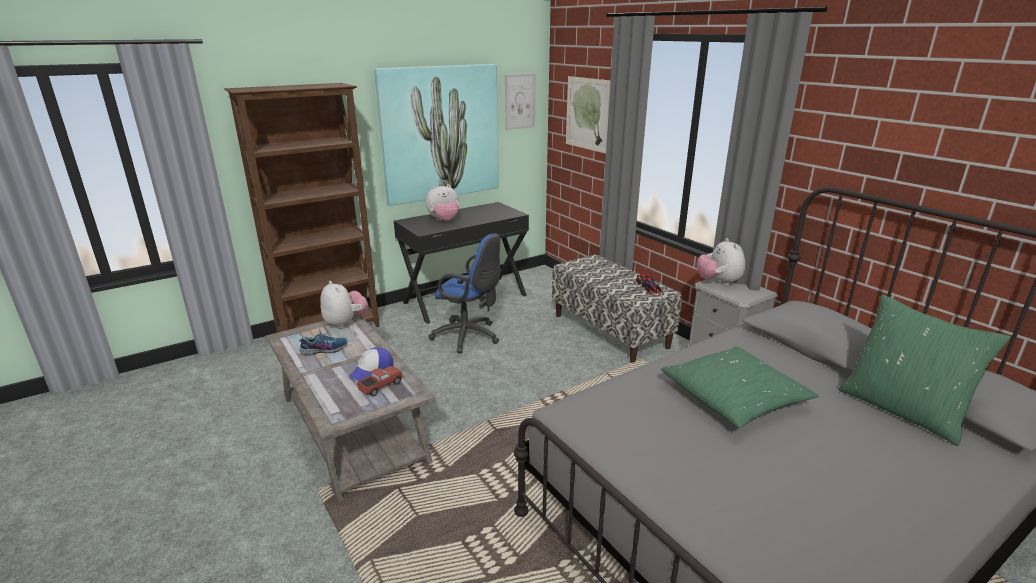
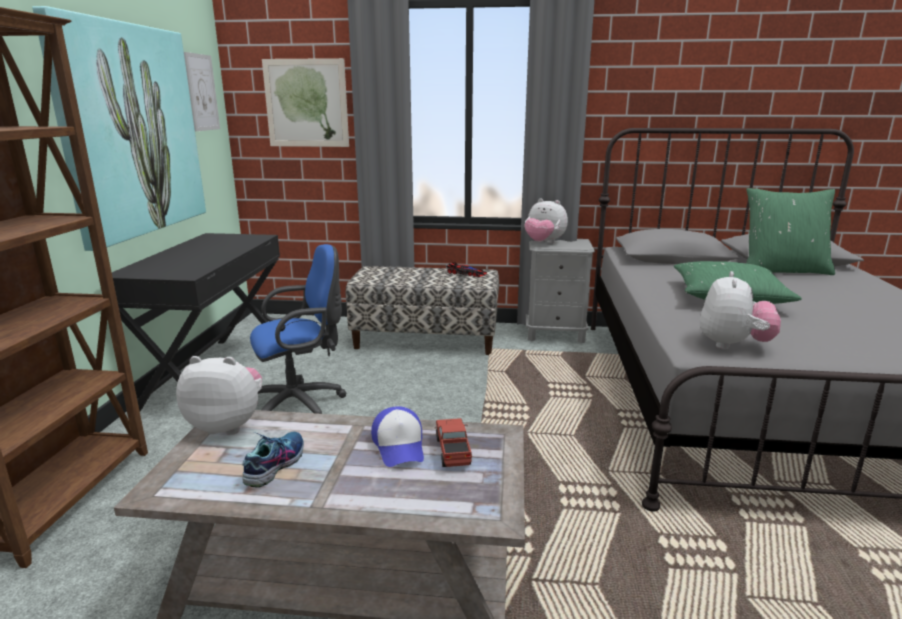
camera: 50 degrees left, 5 degrees down
plush toy [426,184,459,221] -> plush toy moved to [700,271,781,349]

